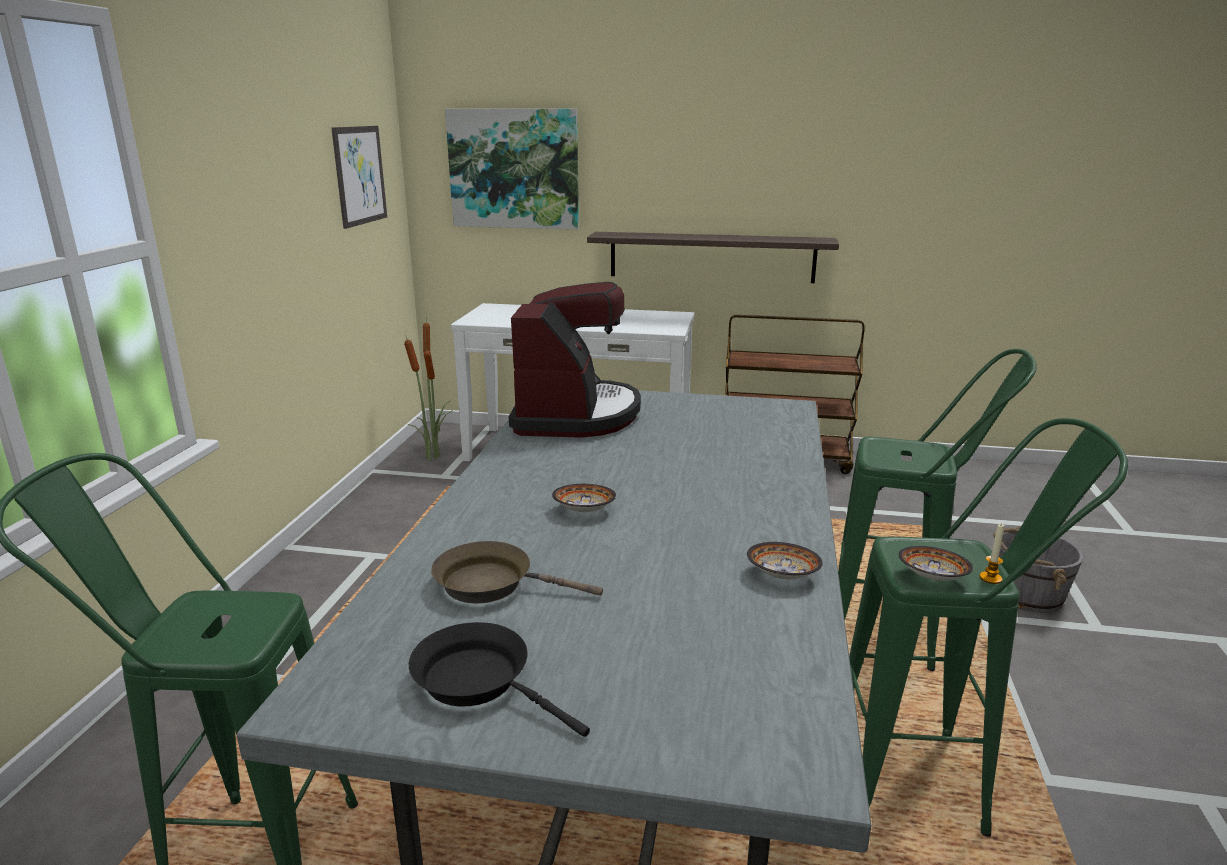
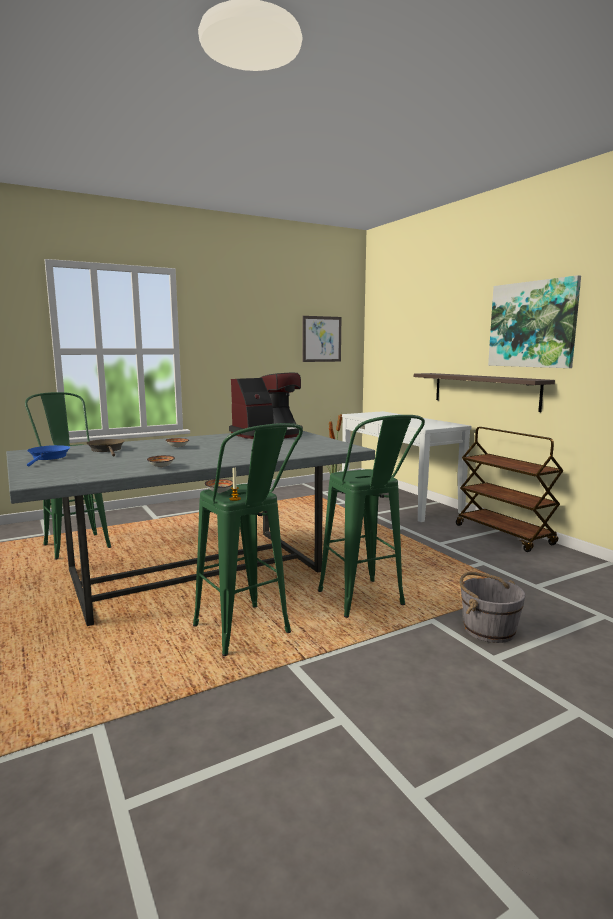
camera: 50 degrees right, 10 degrees down
black frying pan [409,622,590,737] -> blue frying pan [27,445,70,467]
picture [445,109,579,229] -> picture moved to [488,275,581,368]

